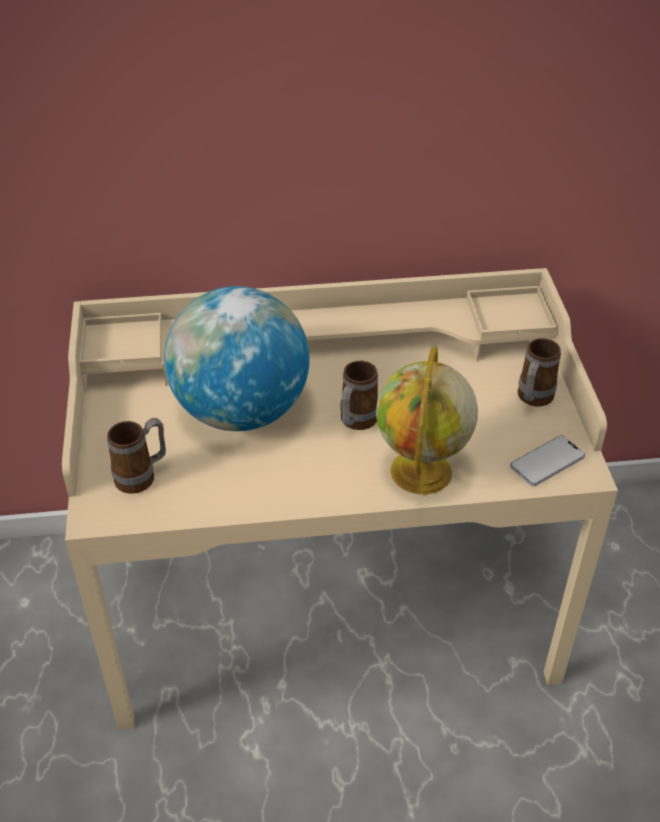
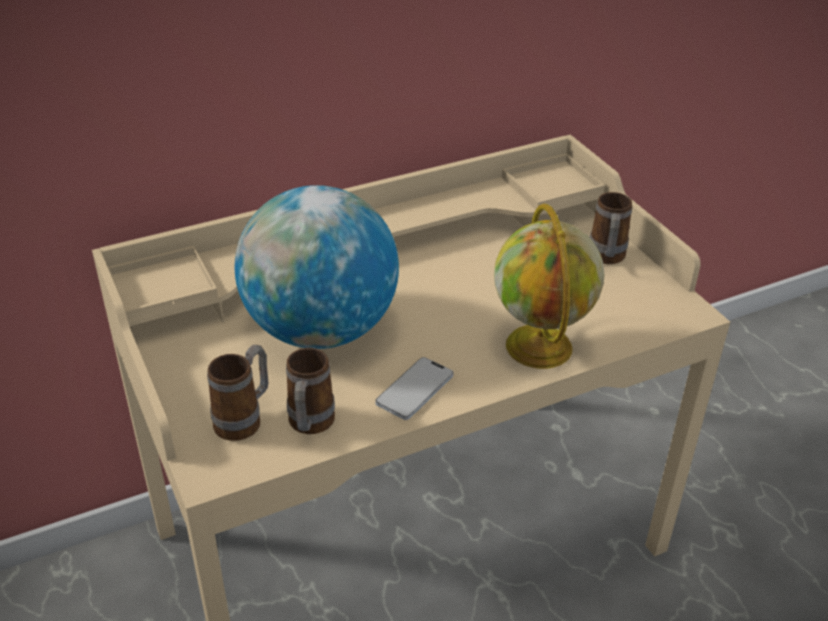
camera: 20 degrees left, 5 degrees down
mug [340,361,378,430] -> mug moved to [286,348,335,434]
phone [510,435,585,487] -> phone moved to [375,357,453,420]

